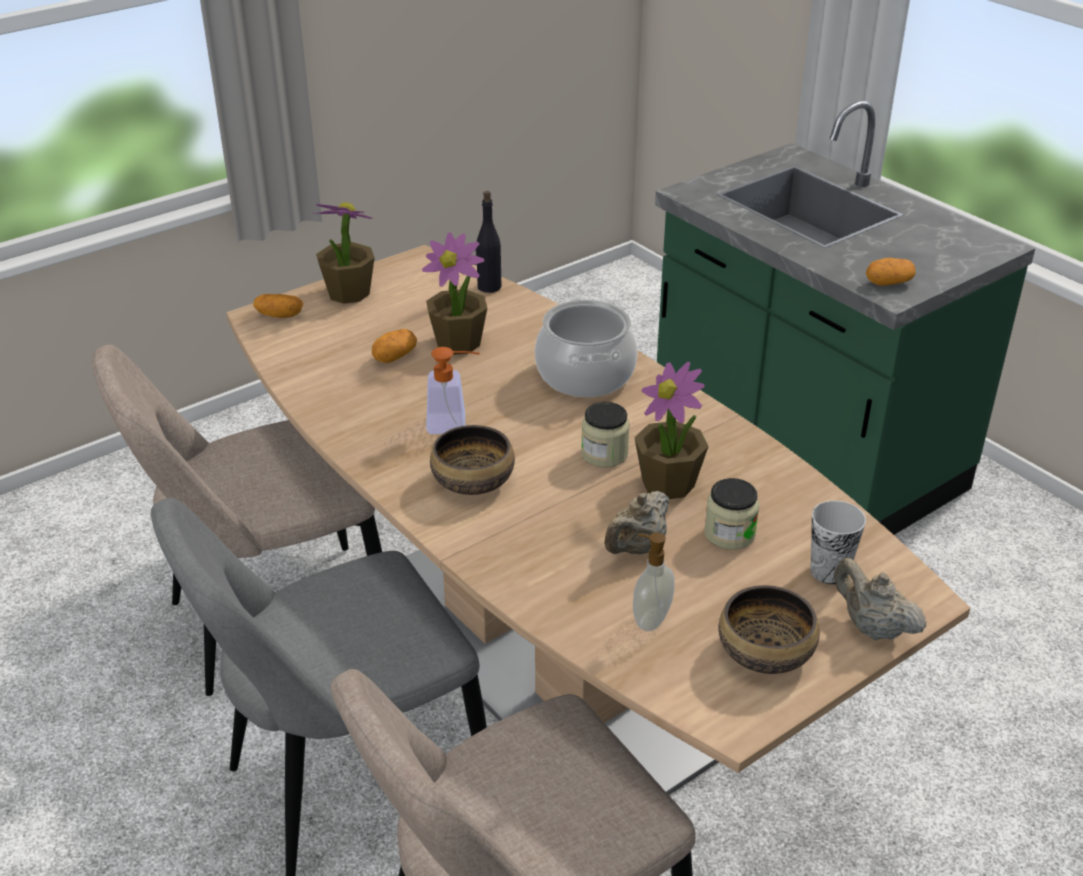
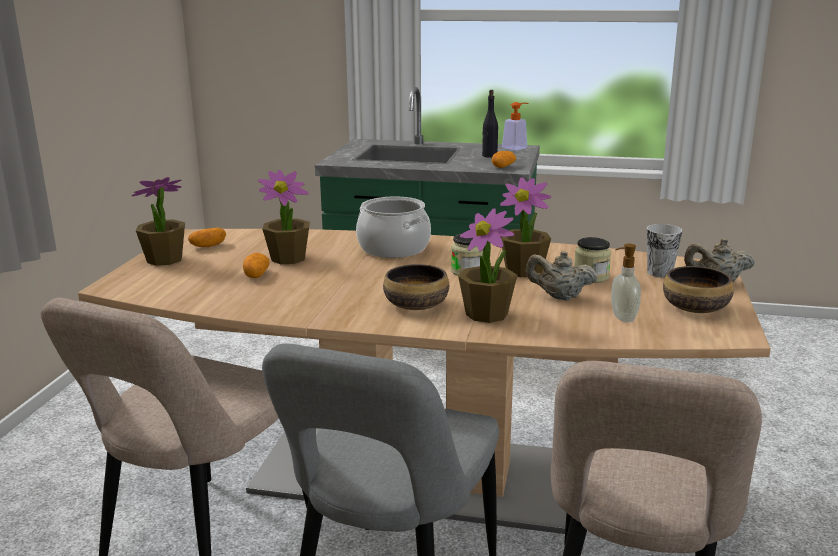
camera: 40 degrees left, 15 degrees down
potato [253,294,303,318] -> potato moved to [188,228,226,247]
soap dispenser [426,347,480,434] -> soap dispenser moved to [502,102,529,151]
black bottle [475,191,501,293] -> black bottle moved to [482,90,498,158]
beige teapot [604,491,669,554] -> beige teapot turned 105 degrees clockwise [526,251,598,301]
none -> potted plant [458,208,517,323]

